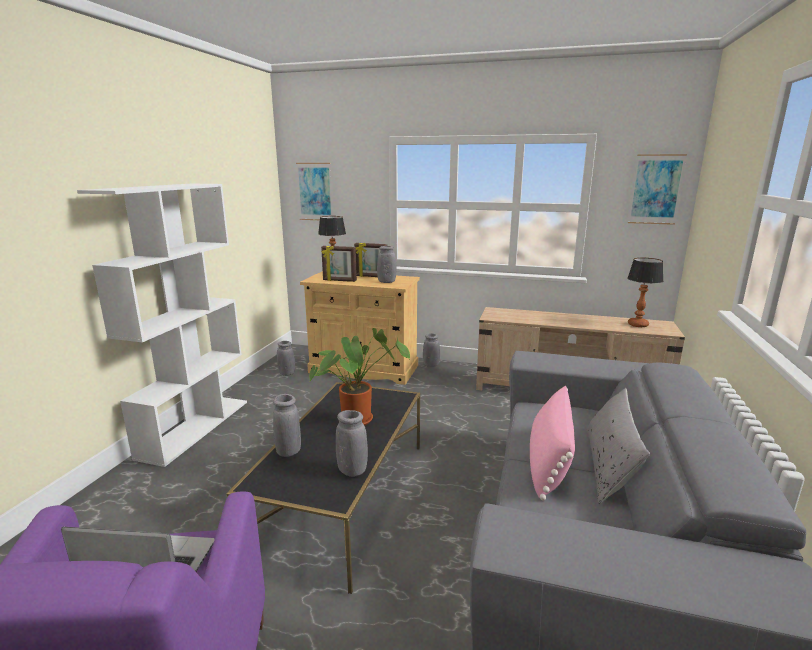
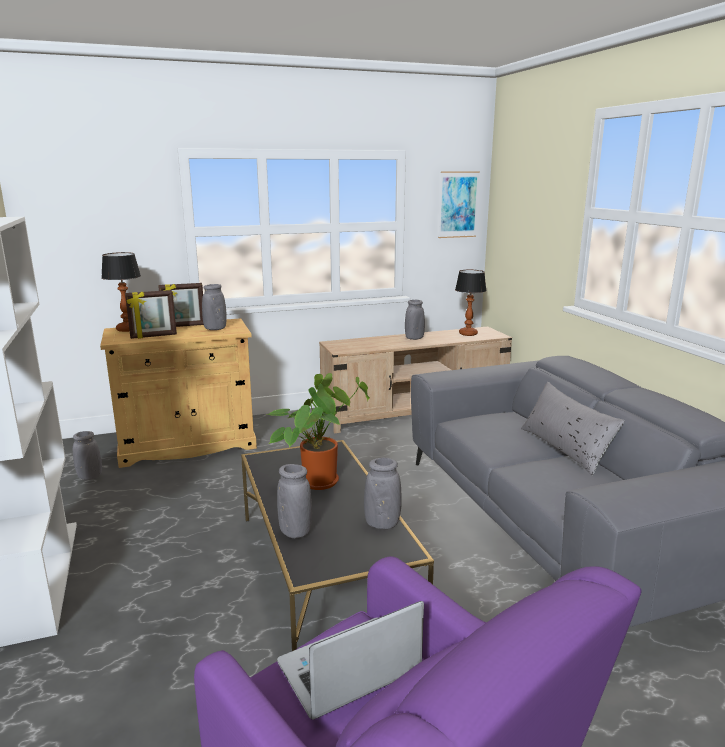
camera: 35 degrees left, 0 degrees up
picture [296,163,333,220] -> none
grey vase [423,333,440,367] -> grey vase moved to [405,300,425,340]
pink pillow [530,386,575,501] -> none

